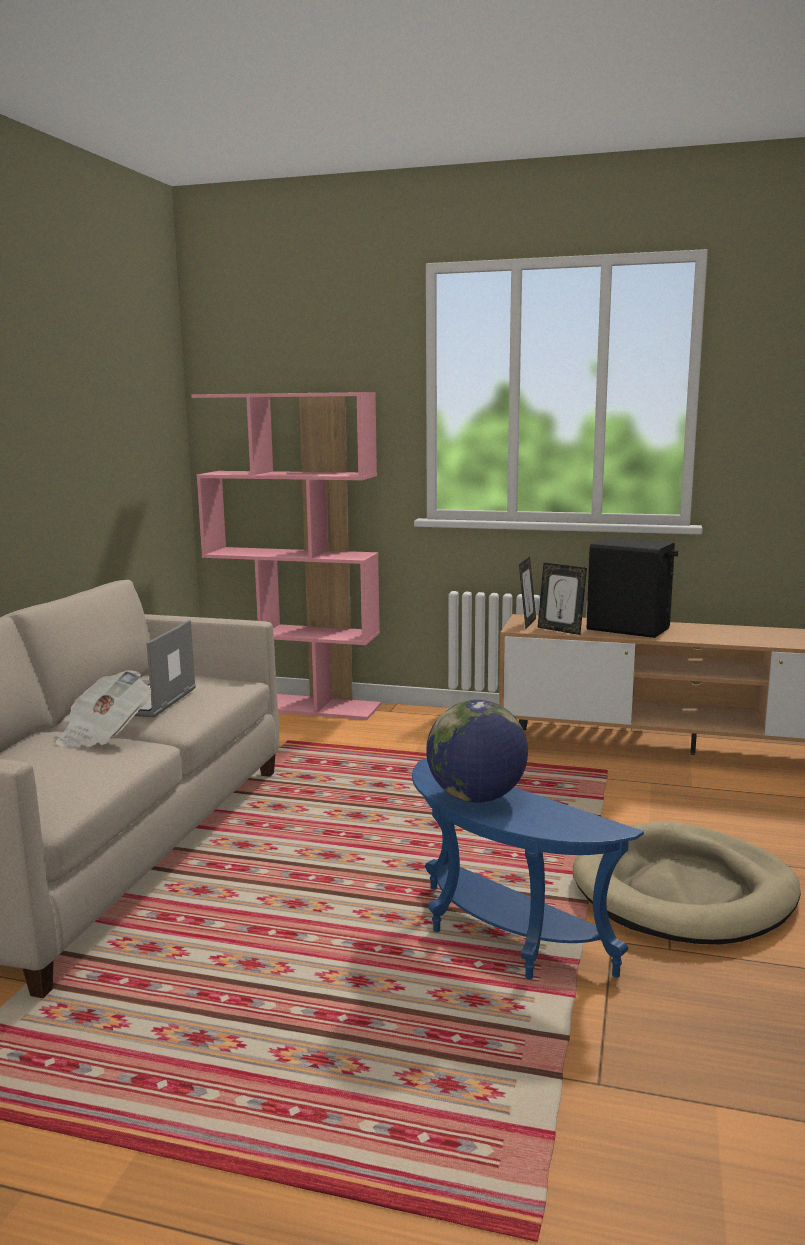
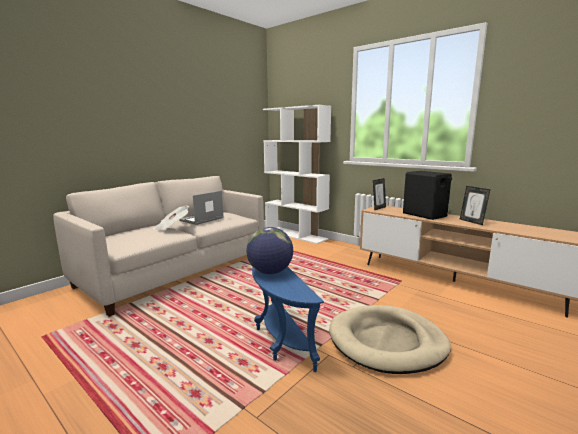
camera: 25 degrees right, 0 degrees up
pink bookcase [191,392,381,720] -> white bookcase [263,105,331,244]
picture frame [538,563,587,635] -> picture frame moved to [460,186,491,225]

